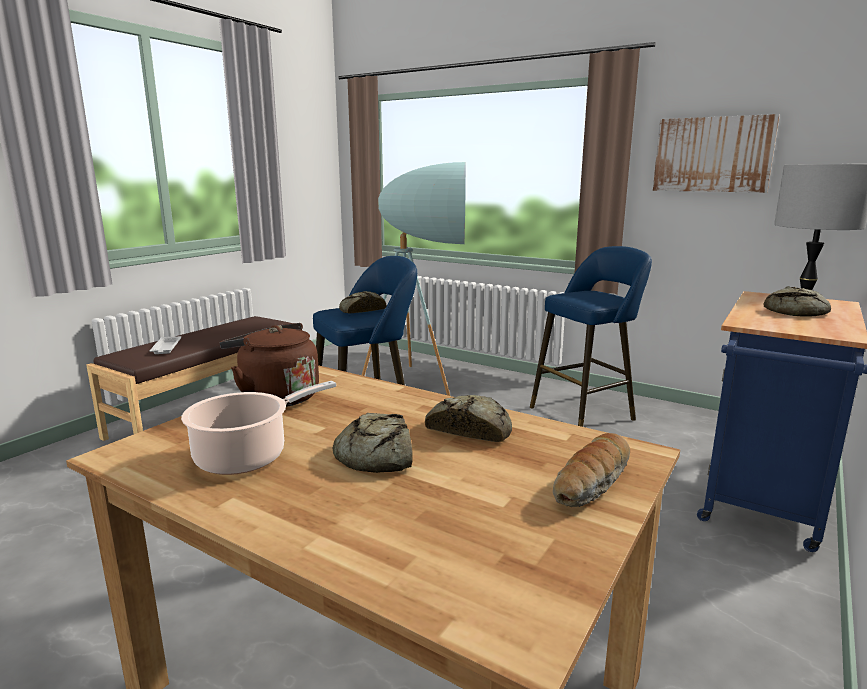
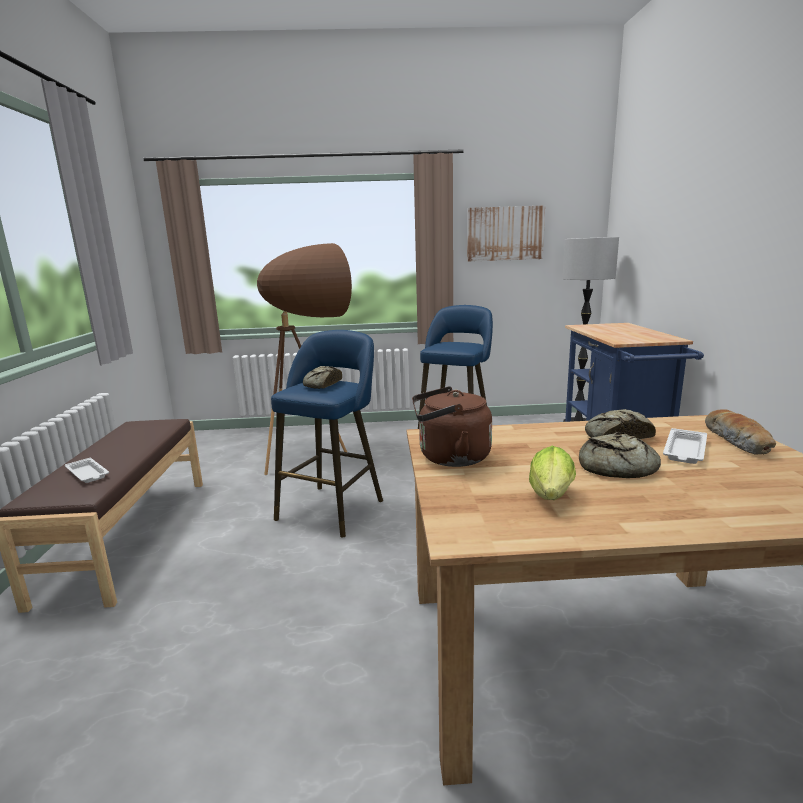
camera: 35 degrees left, 0 degrees up
cooking pot [181,381,336,475] -> lettuce [529,446,576,500]
turquoise floor lamp [362,162,466,396] -> brown floor lamp [257,243,352,475]
bread [764,286,831,317] -> none
none -> white tray [663,428,707,464]

